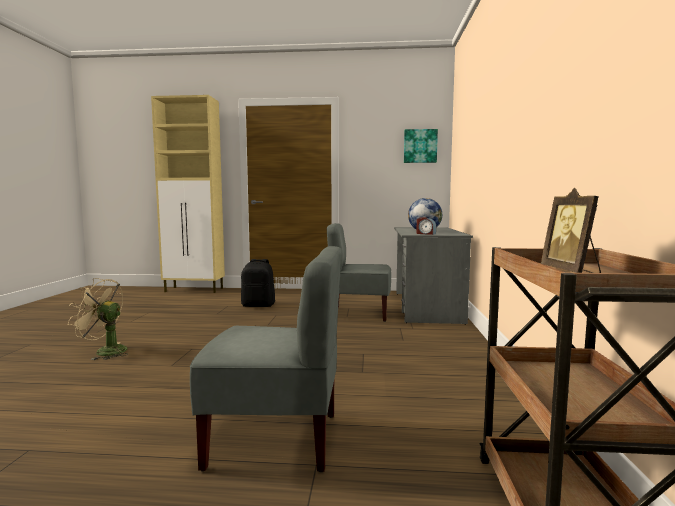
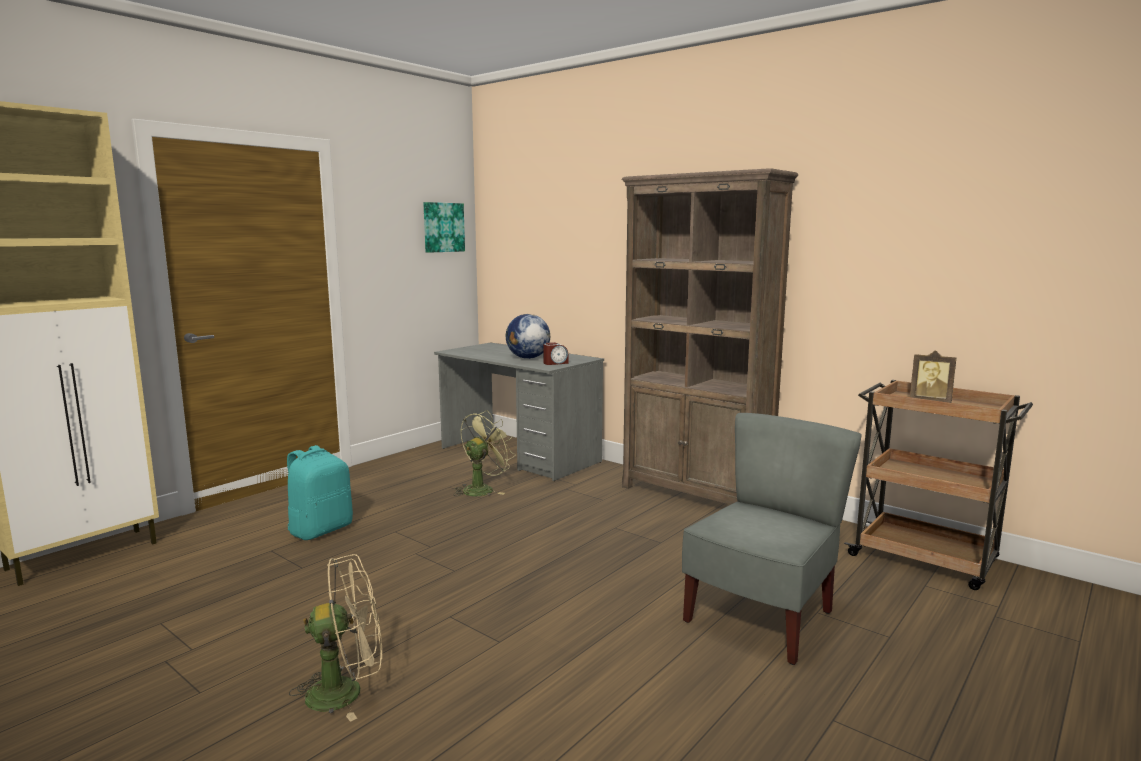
camera: 55 degrees left, 5 degrees up
beige fan [68,278,128,360] -> beige fan turned 150 degrees counterclockwise [289,554,382,722]
black backpack [241,259,275,307] -> turquoise backpack [287,445,353,540]
grey chair [327,223,391,322] -> green fan [454,410,516,496]
none -> brown bookcase [622,168,798,505]

